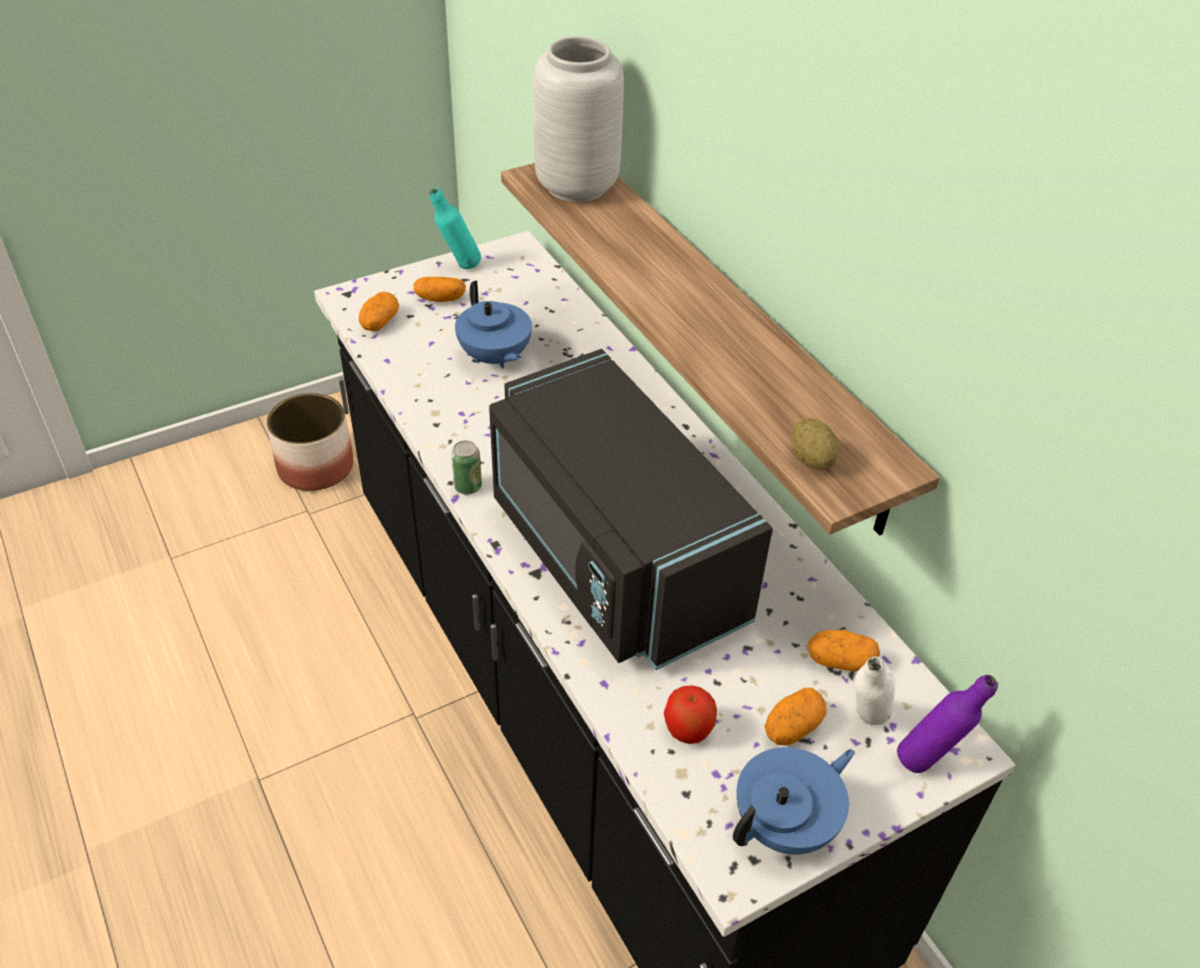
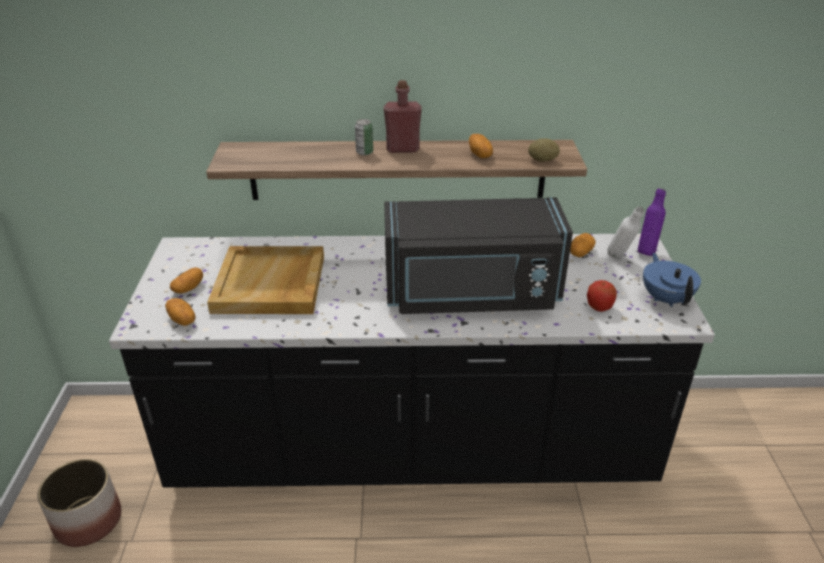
camera: 60 degrees left, 10 degrees down
turquoise bottle [429,188,481,269] -> none
can [451,440,482,494] -> can moved to [355,119,373,156]
blue teapot [455,280,532,369] -> beige tray [207,246,324,314]
grey vase [533,36,624,202] -> none
potato [765,688,827,746] -> potato moved to [469,134,493,158]
none -> red bottle [384,80,422,153]

